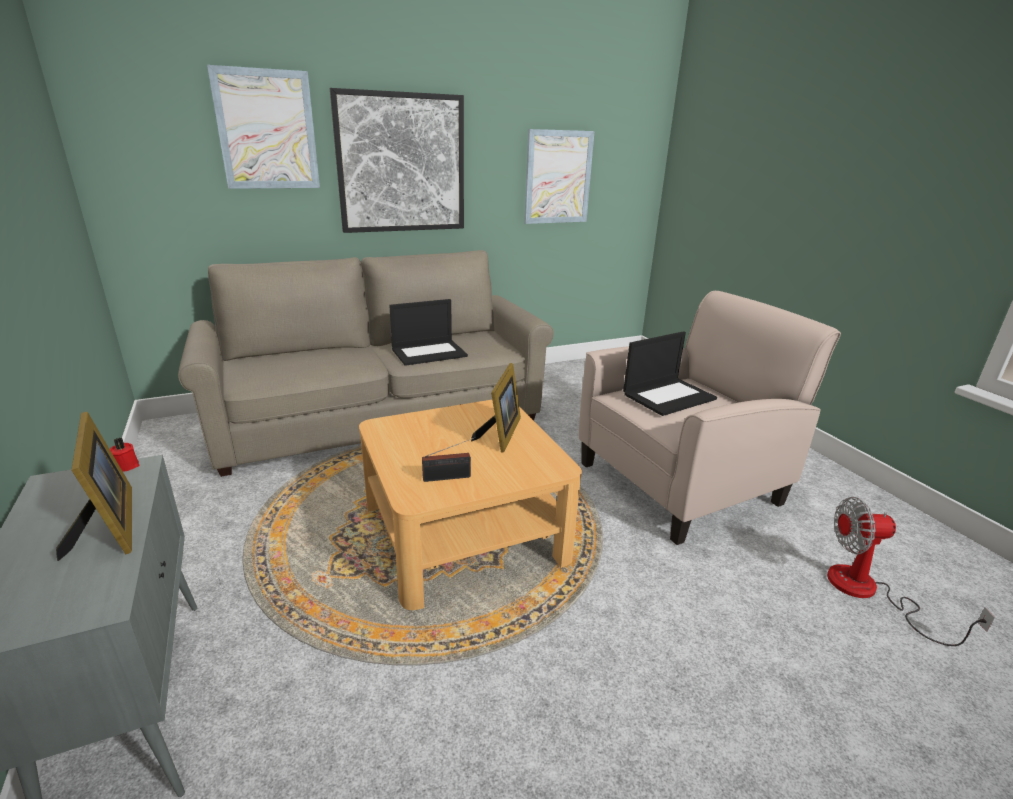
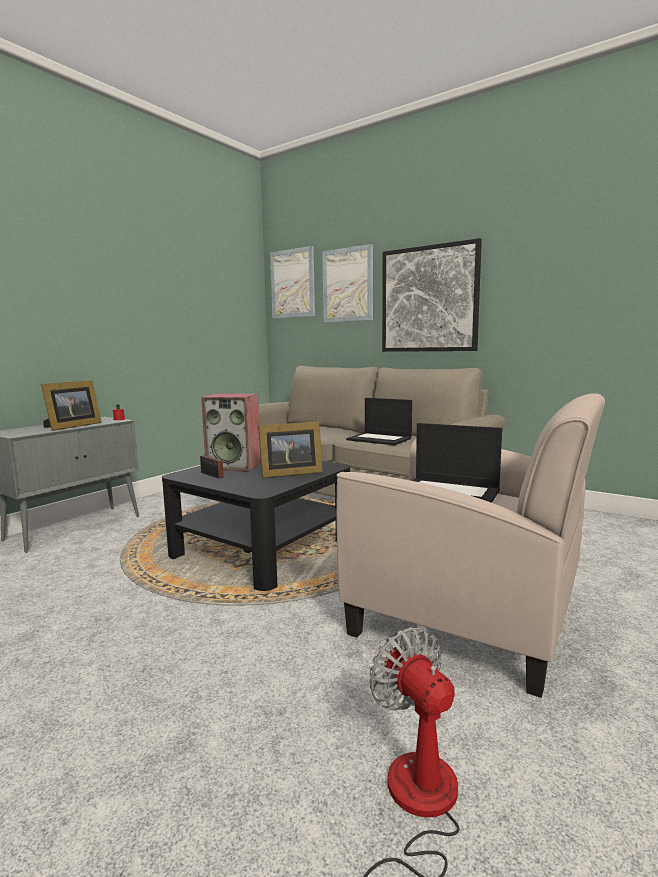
camera: 60 degrees right, 15 degrees down
beige coffee table [359,400,582,610] -> black coffee table [162,461,350,591]
picture [524,129,594,224] -> picture moved to [270,246,315,318]
none -> speaker [201,393,261,472]

